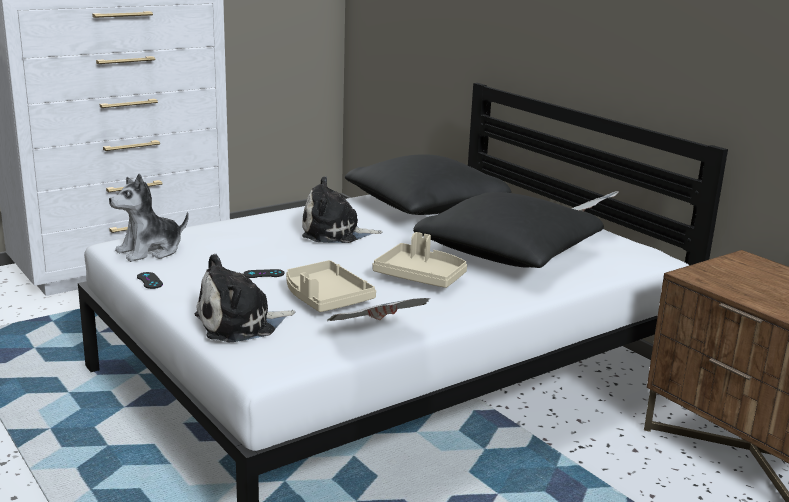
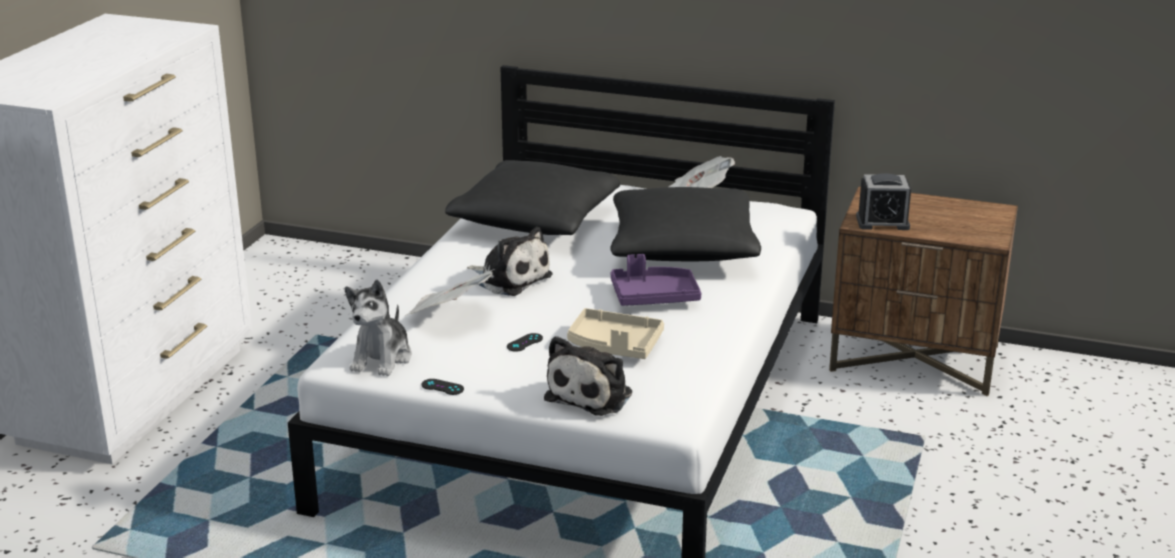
camera: 35 degrees left, 5 degrees up
plush toy [302,176,382,243] -> plush toy turned 105 degrees counterclockwise [467,227,553,296]
newspaper [328,298,430,321] -> newspaper moved to [405,269,494,316]
beige tray [373,232,467,288] -> purple tray [611,254,701,306]
none -> alarm clock [856,173,911,230]

